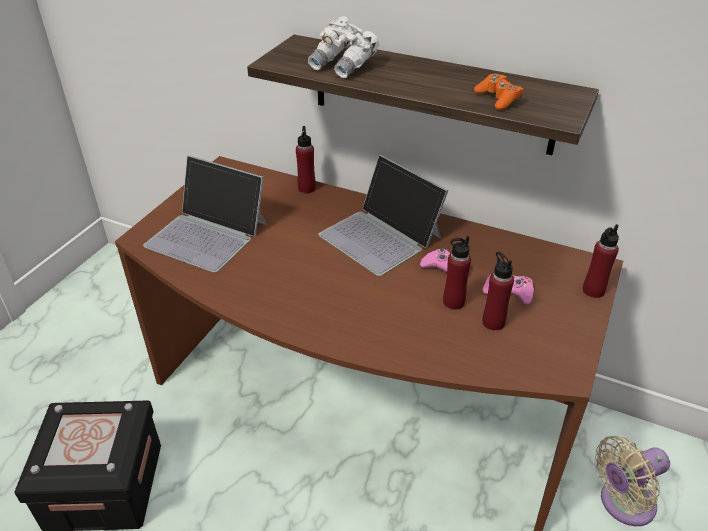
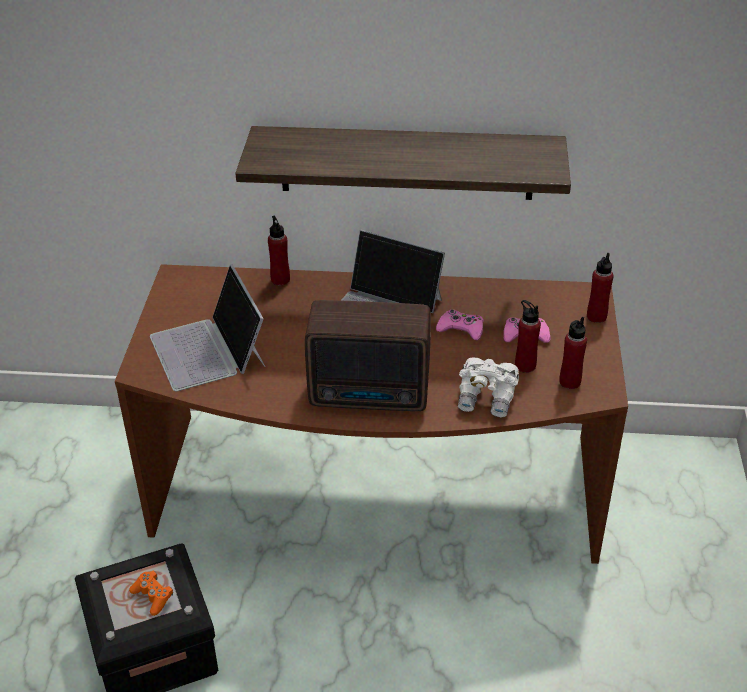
camera: 20 degrees left, 0 degrees up
laptop [143,155,267,273] -> laptop turned 60 degrees clockwise [150,264,265,391]
white binoculars [308,16,379,79] -> white binoculars moved to [458,357,519,417]
red bottle [443,236,471,310] -> red bottle moved to [559,317,587,389]
orange game controller [474,74,524,110] -> orange game controller moved to [129,571,173,616]
beige fan [595,436,670,526] -> none
none -> radio [305,300,431,411]

